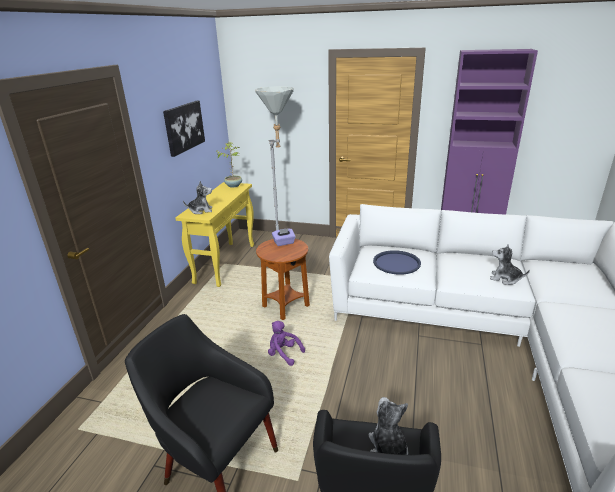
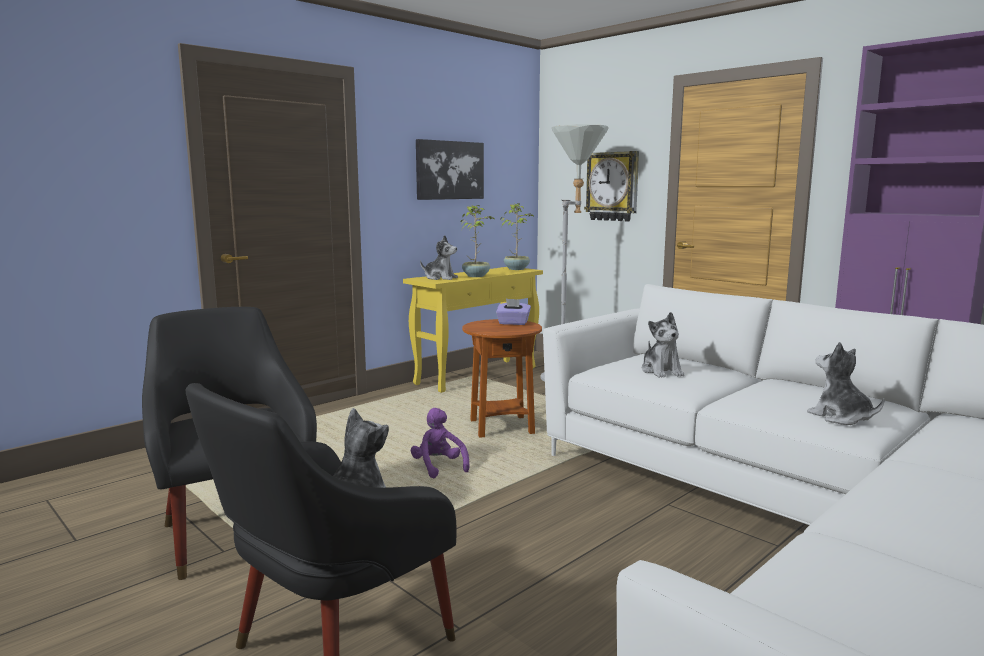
camera: 30 degrees right, 15 degrees down
blue tray [373,250,421,275] -> plush toy [642,312,684,378]
none -> potted plant [461,205,495,277]
none -> wall clock [584,151,639,222]

